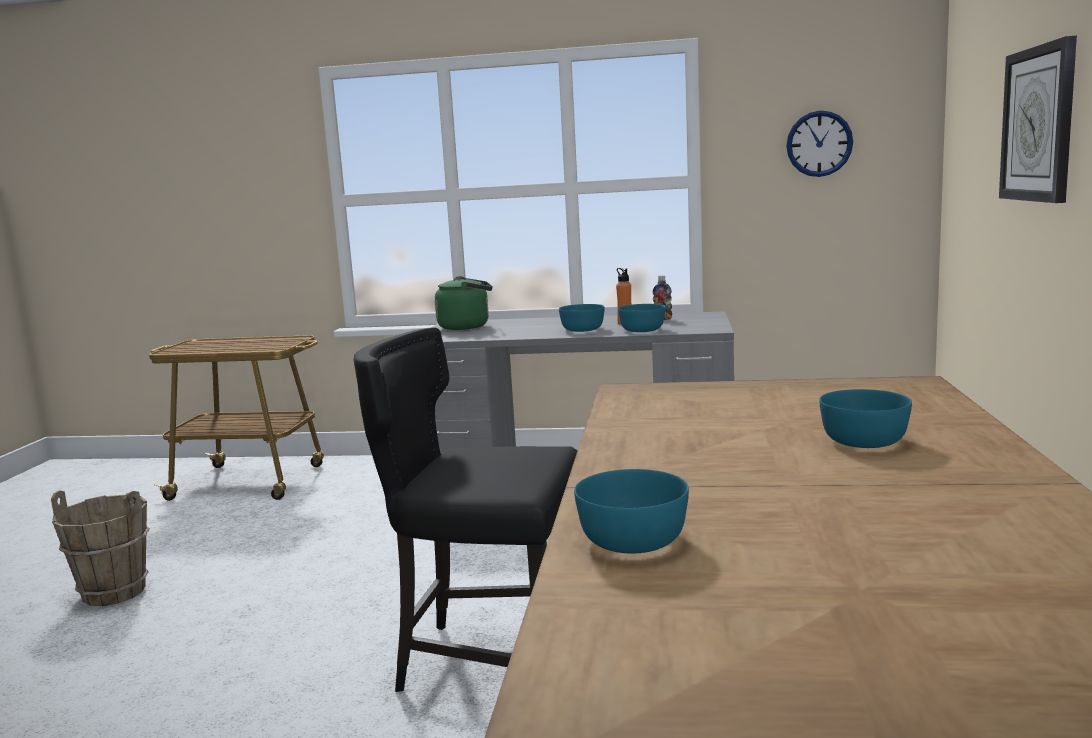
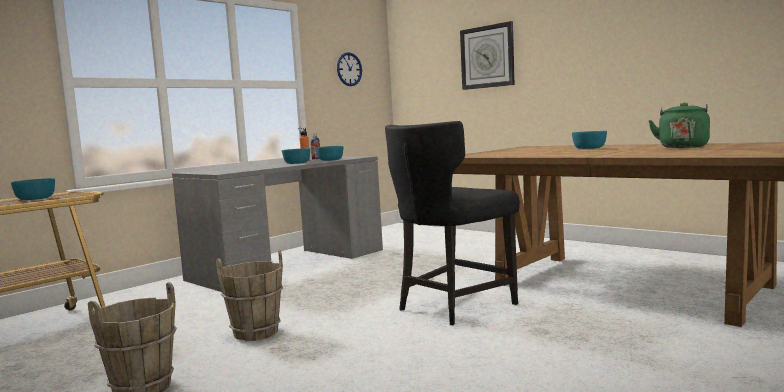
camera: 55 degrees left, 5 degrees down
green kettle [435,276,492,330] -> green kettle moved to [648,102,710,148]
turquoise bowl [574,469,689,554] -> turquoise bowl moved to [11,178,55,200]
none -> brown bucket [216,250,283,341]

